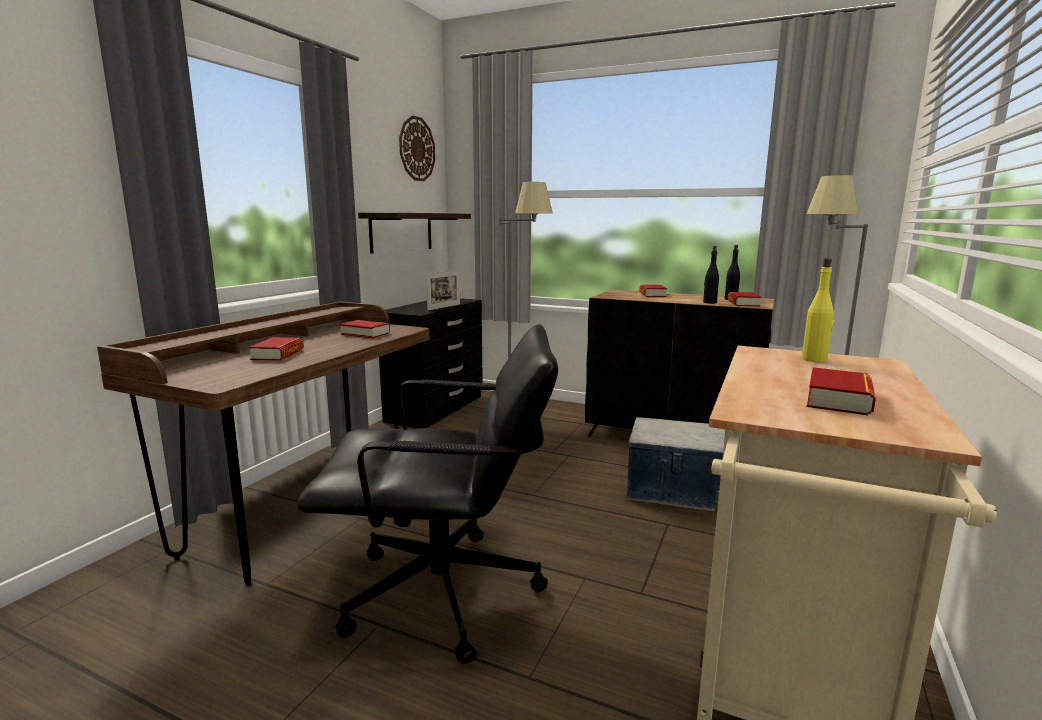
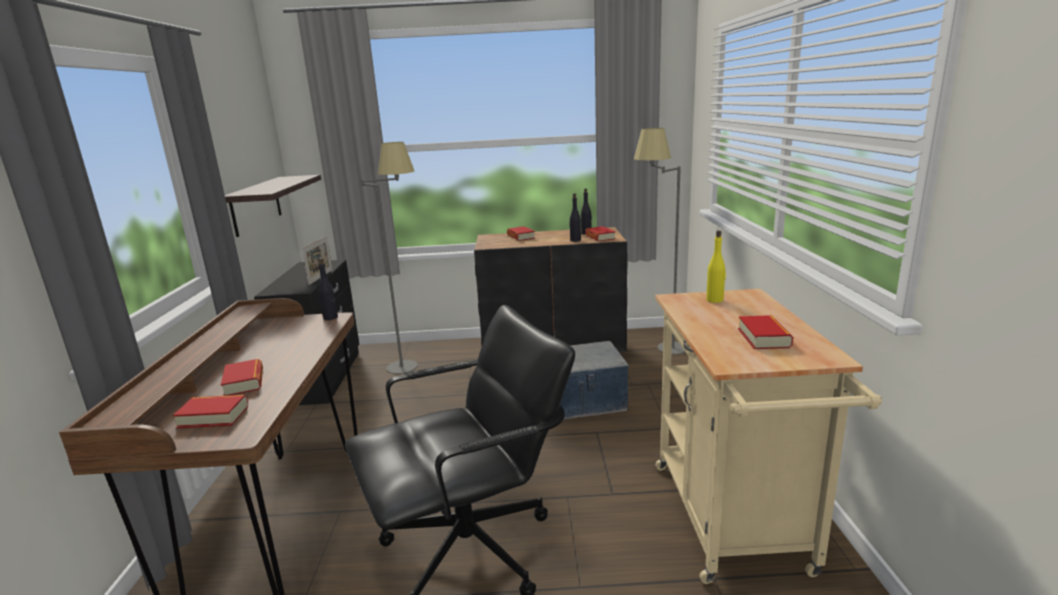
camera: 25 degrees left, 5 degrees up
book [340,320,390,338] -> book moved to [173,395,248,428]
wall clock [399,115,435,181] -> none
none -> black bottle [318,258,338,320]

